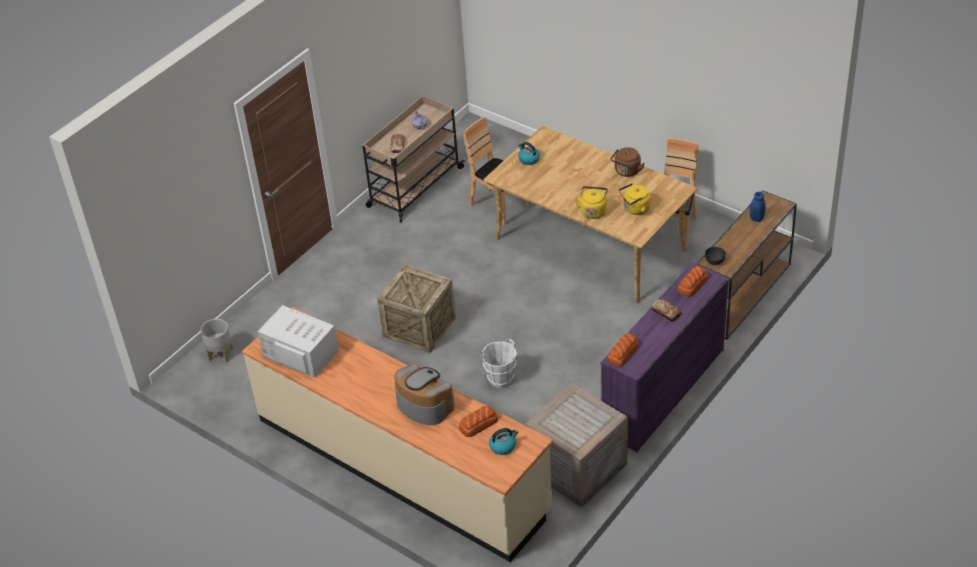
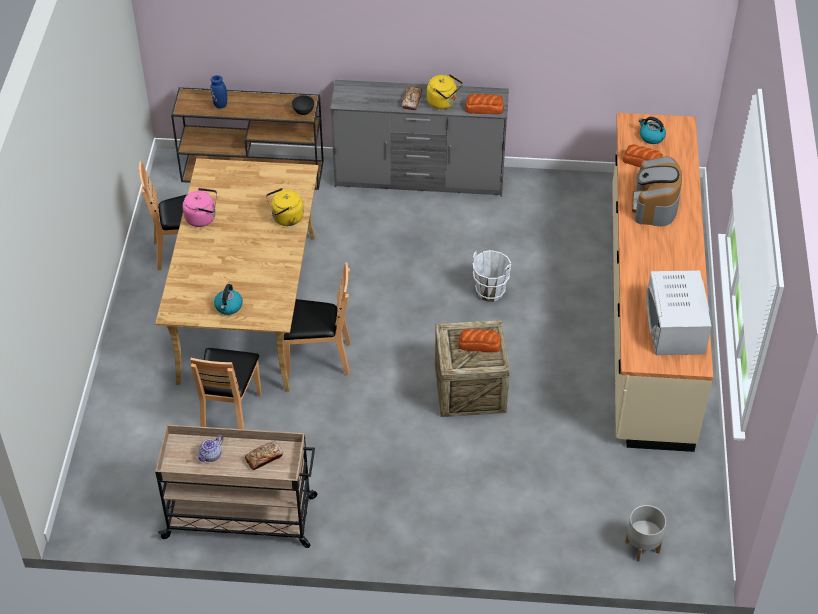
camera: 125 degrees left, 5 degrees up
crate [524,383,628,507] -> none
purple dresser [600,262,729,452] -> grey dresser [330,80,509,196]
brown kettle [611,147,645,177] -> pink kettle [183,188,217,227]
yellow kettle [619,183,651,215] -> yellow kettle moved to [427,74,463,109]
bread [677,266,708,297] -> bread moved to [458,329,501,352]
none -> brown chair [284,262,351,377]

